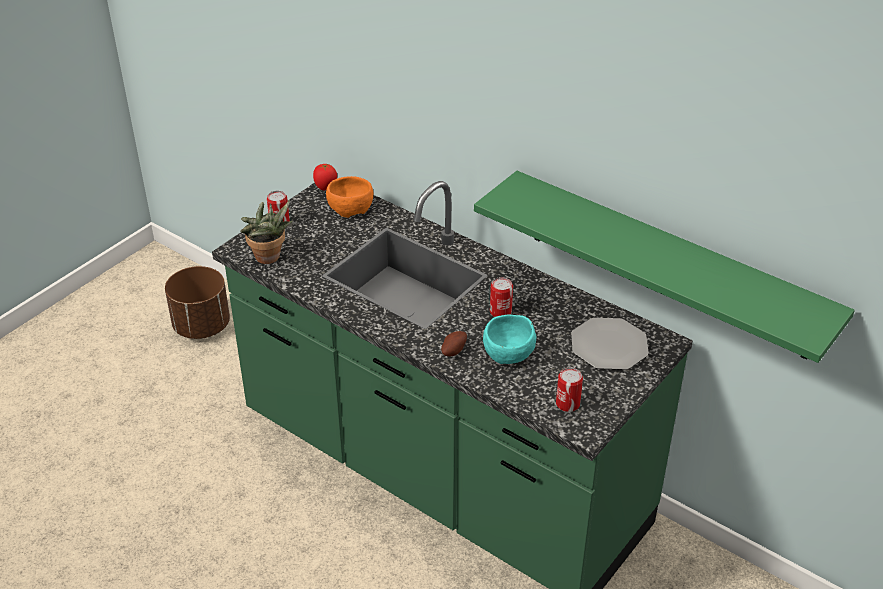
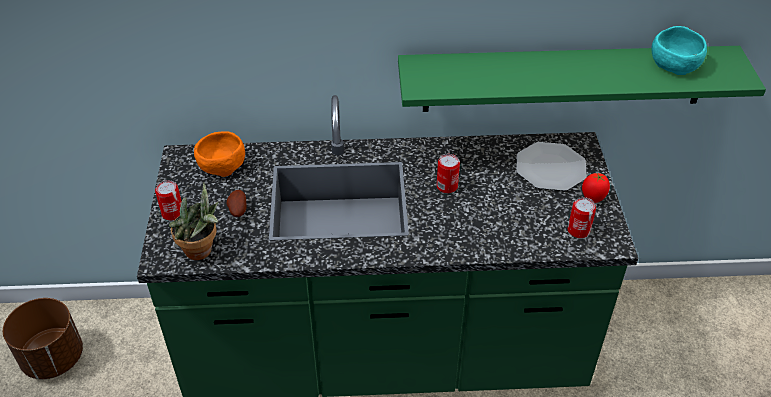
camera: 40 degrees left, 5 degrees up
tomato [313,164,337,190] -> tomato moved to [582,173,610,203]
potato [441,331,467,356] -> potato moved to [227,190,247,217]
turquoise bowl [483,315,537,364] -> turquoise bowl moved to [651,26,707,75]

